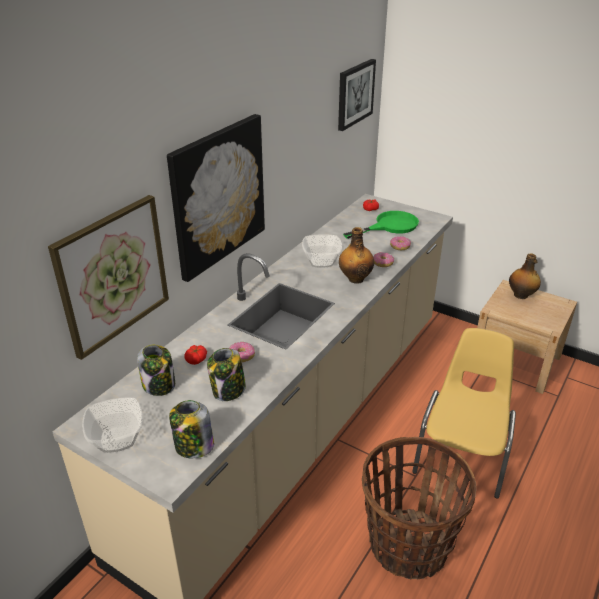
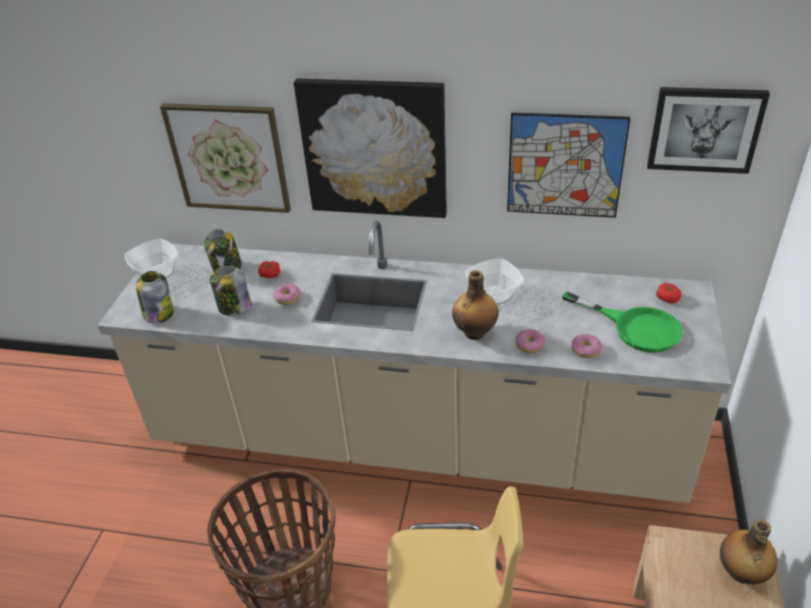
camera: 70 degrees right, 5 degrees up
none -> picture [507,112,631,218]

